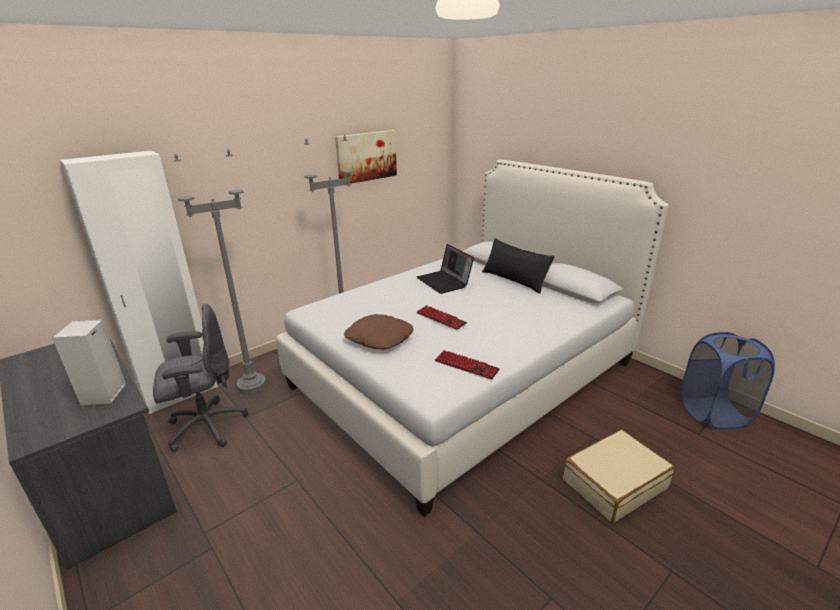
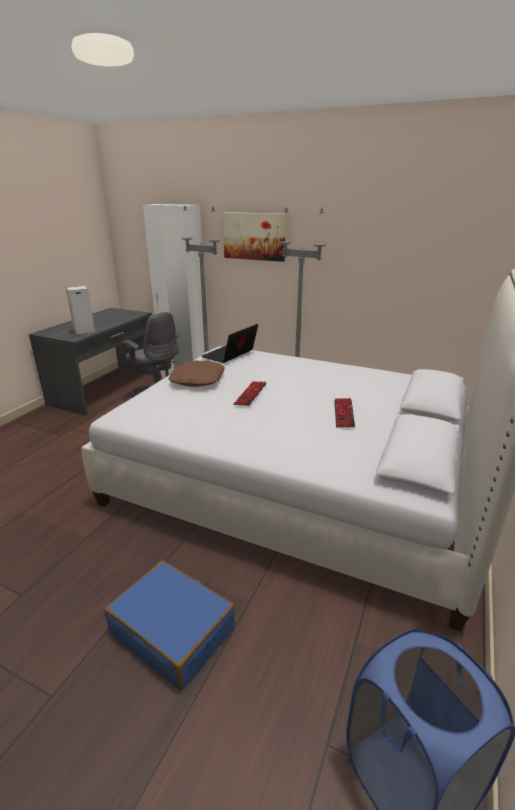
camera: 65 degrees right, 0 degrees up
picture [335,130,397,184] -> picture moved to [223,212,286,262]
laptop [417,244,474,294] -> laptop moved to [202,324,258,363]
keyboard [435,350,500,380] -> keyboard moved to [334,398,355,428]
black pillow [482,238,555,294] -> none
beige suitcase [563,430,675,523] -> blue suitcase [105,561,235,690]

